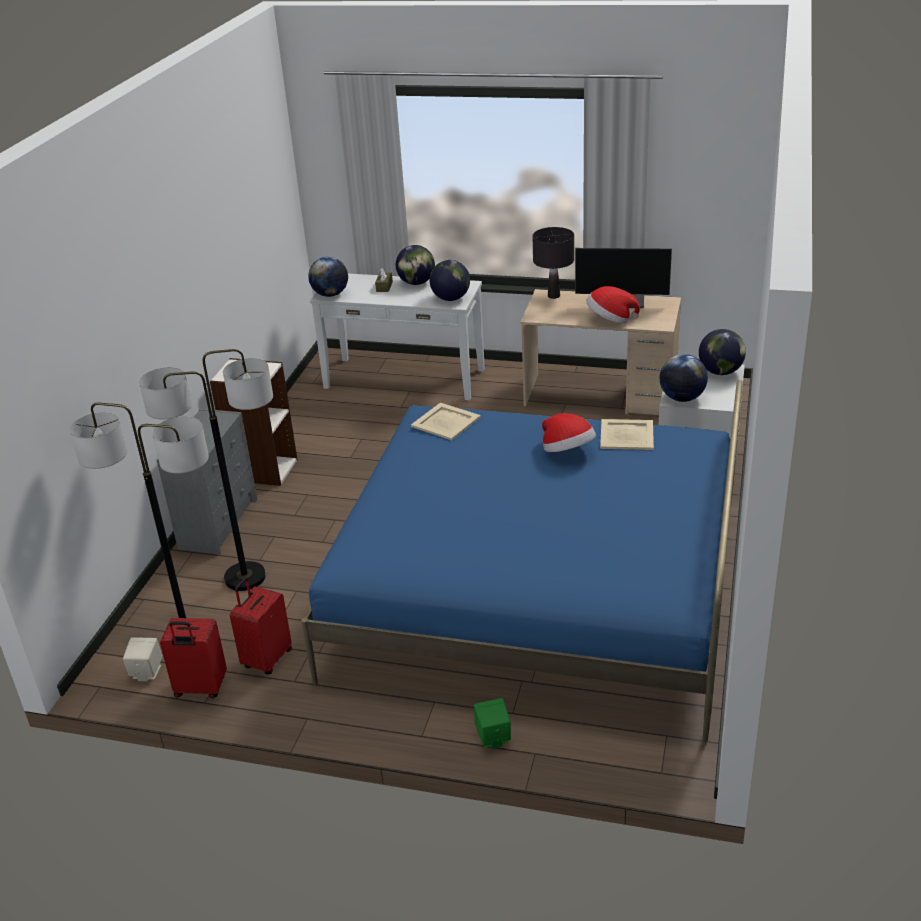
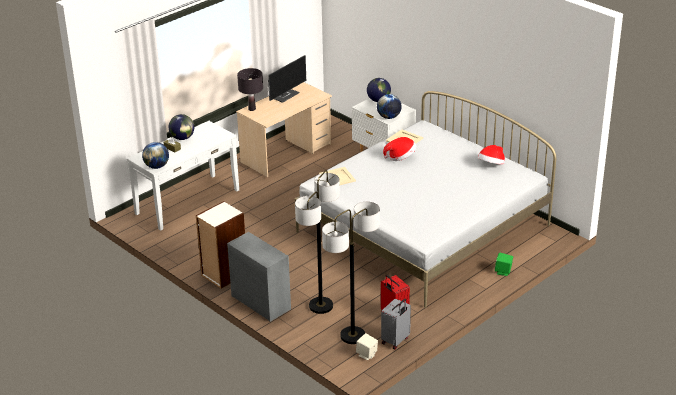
camera: 60 degrees left, 0 degrees up
red suitcase [160,618,227,698] -> grey suitcase [381,298,411,350]
blue bed [301,380,743,742] -> white bed [295,91,556,308]
globe [429,260,470,301] -> none
hat [586,286,640,323] -> hat moved to [478,145,505,165]

